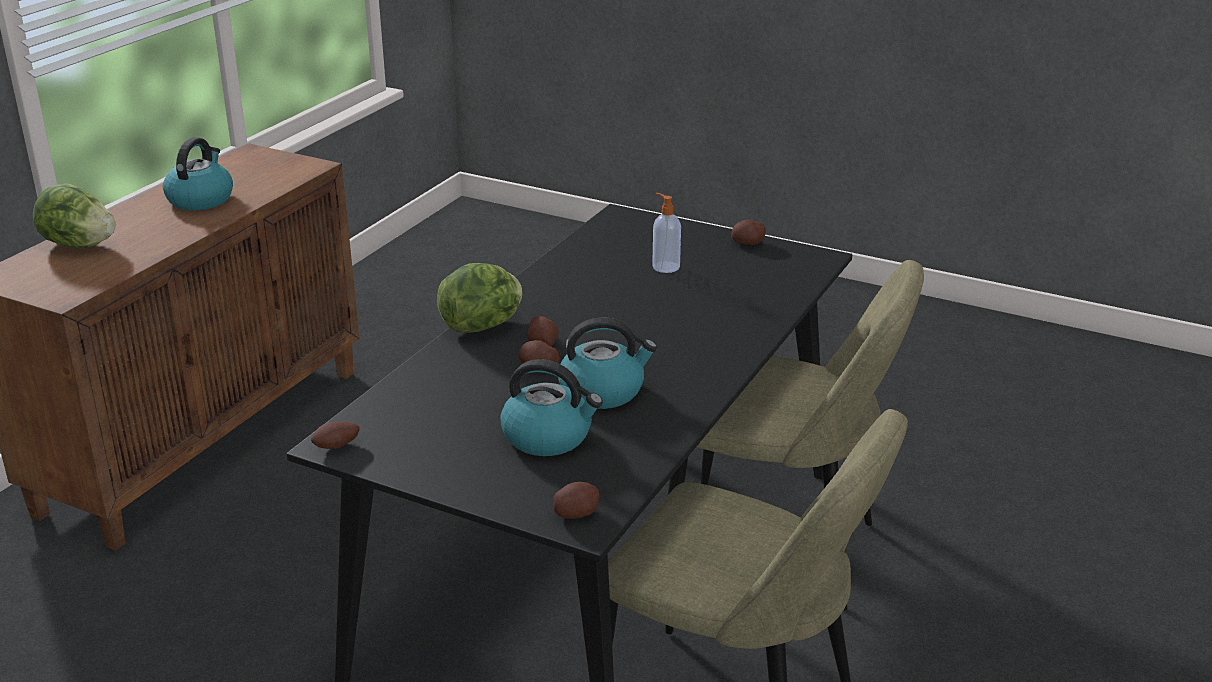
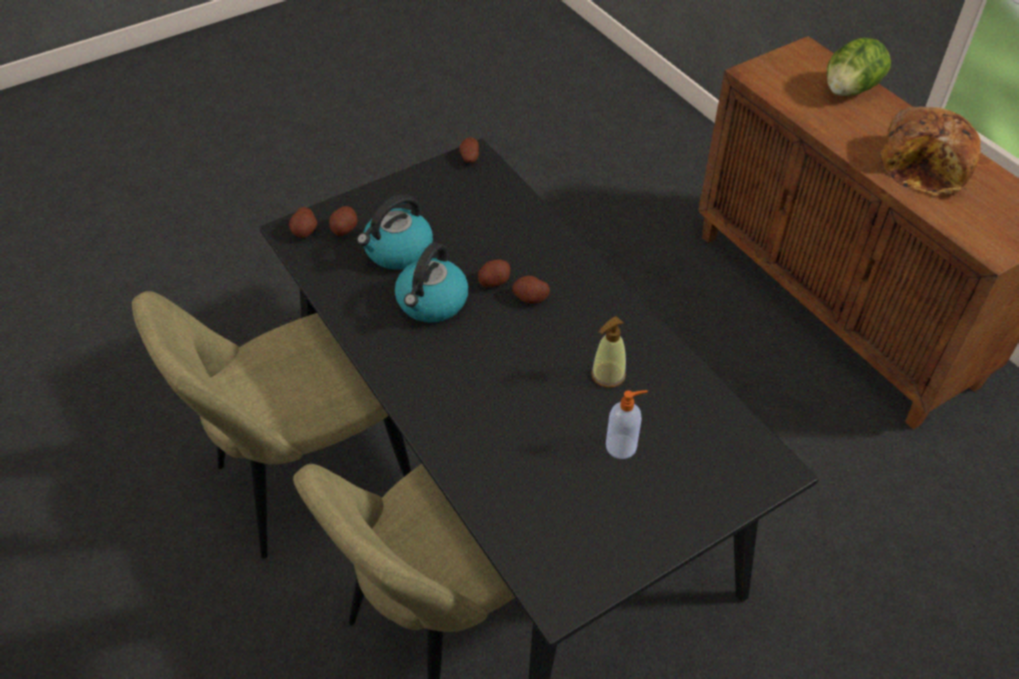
camera: 120 degrees right, 20 degrees up
kettle [163,137,233,211] -> bread [879,107,981,195]
lettuce [437,263,523,332] -> none
potato [731,219,766,245] -> potato moved to [329,206,357,236]
none -> soap dispenser [591,316,626,388]

